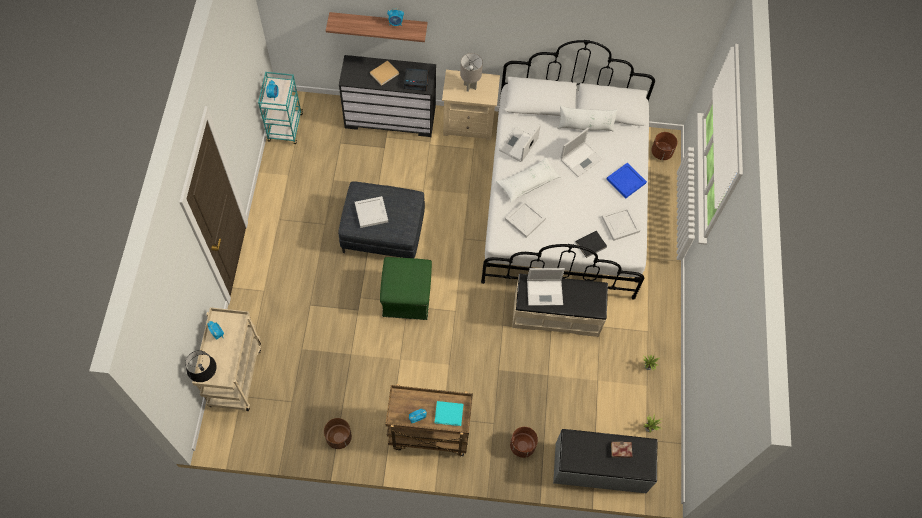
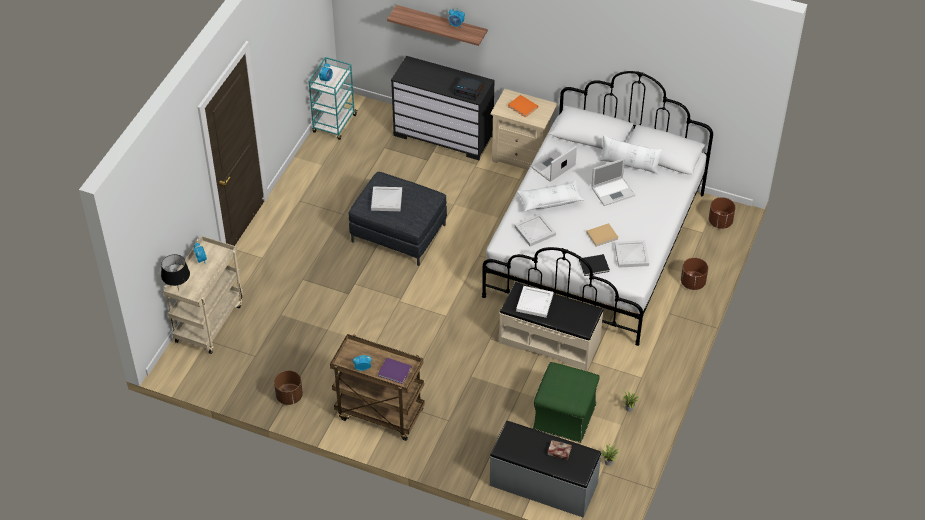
camera: 20 degrees right, 15 degrees down
beige book [370,61,399,86] -> beige book moved to [586,223,618,247]
green ottoman [380,257,432,320] -> green ottoman moved to [533,362,600,443]
turquoise book [435,401,463,426] -> purple book [378,358,412,384]
grey table lamp [460,53,483,92] -> orange book [508,95,538,118]
brown planter [510,427,538,458] -> brown planter moved to [681,258,708,290]
laptop [527,268,565,305] -> white tray [516,286,553,318]
blue tray [606,163,647,199] -> none

